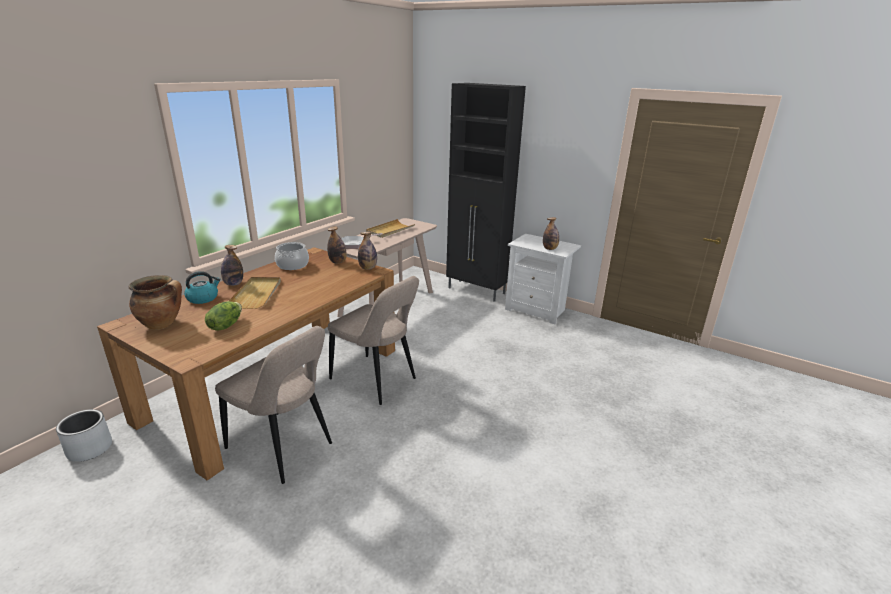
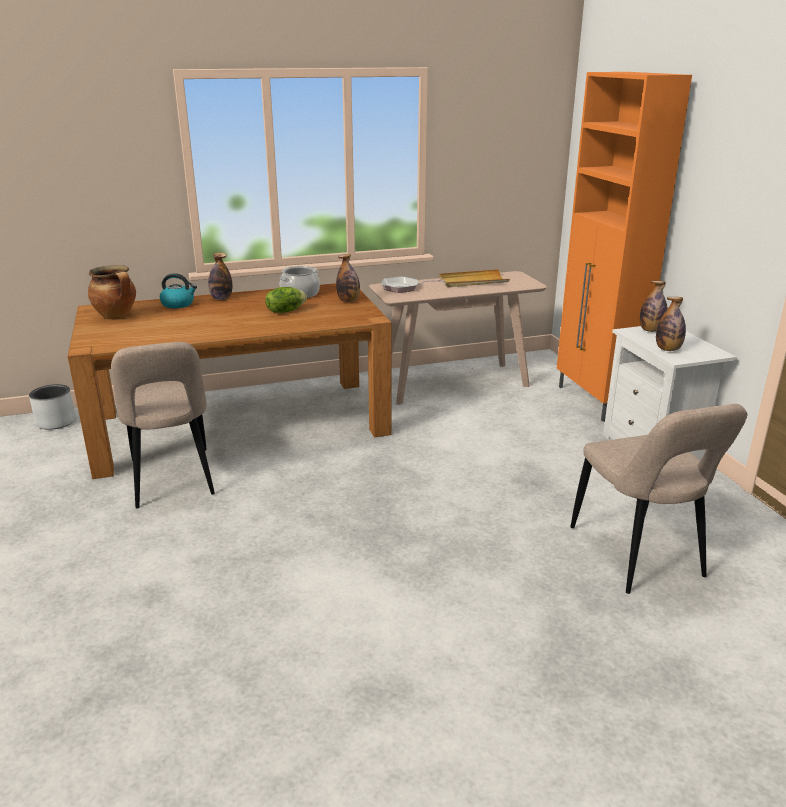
camera: 40 degrees right, 0 degrees up
lettuce [205,301,242,331] -> lettuce moved to [265,287,307,313]
beige tray [229,277,281,309] -> none
beige chair [328,276,419,405] -> beige chair moved to [570,404,747,594]
bottle [358,232,377,270] -> bottle moved to [640,281,668,332]
black cabinet [446,83,526,302] -> orange cabinet [557,72,692,422]

